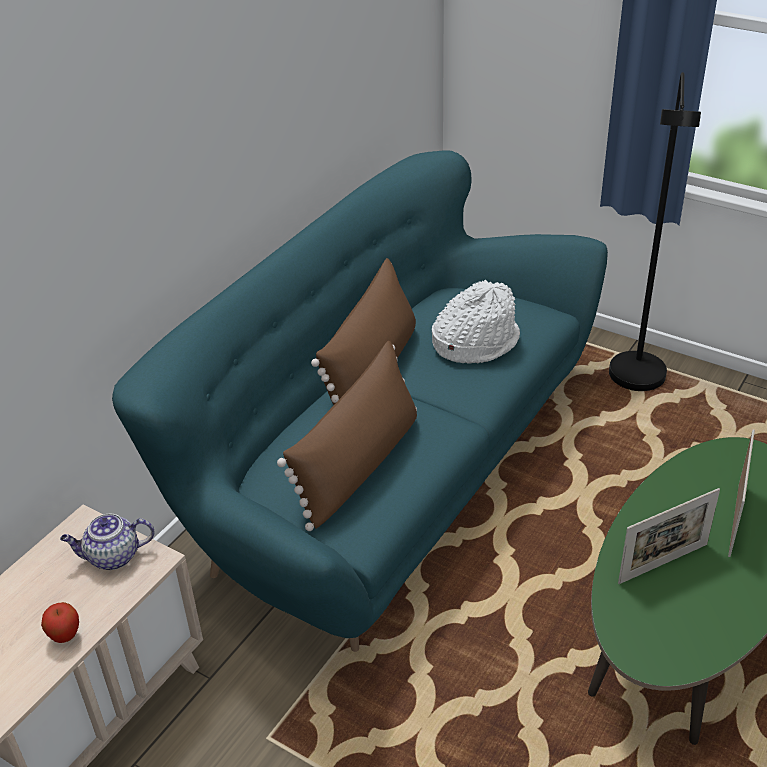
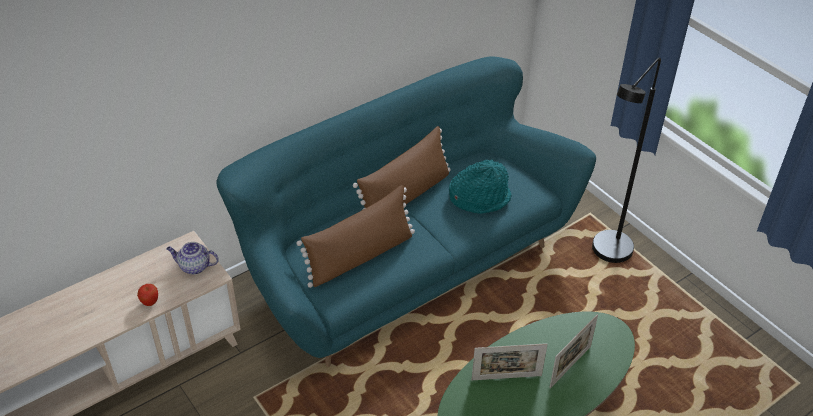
camera: 20 degrees right, 5 degrees up
white hat [432,280,520,363] -> turquoise hat [449,160,512,214]

